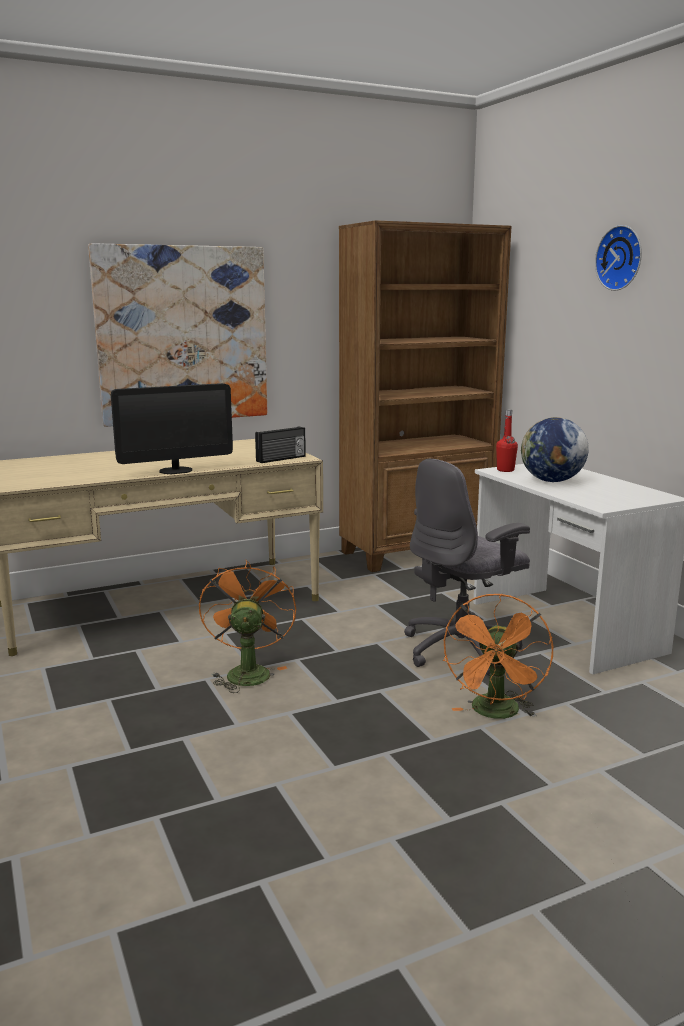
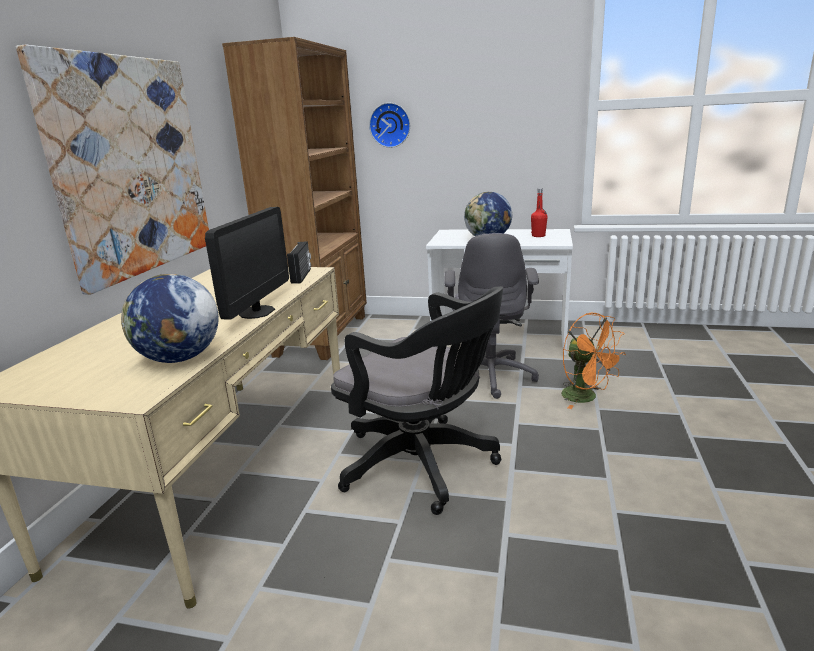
camera: 50 degrees left, 5 degrees up
orange fan [199,559,296,693] -> black office chair [331,286,503,515]
red bottle [496,410,518,472] -> red bottle moved to [531,188,548,237]
wall clock [595,225,642,291] -> wall clock moved to [369,103,410,148]
none -> globe [121,274,219,363]

